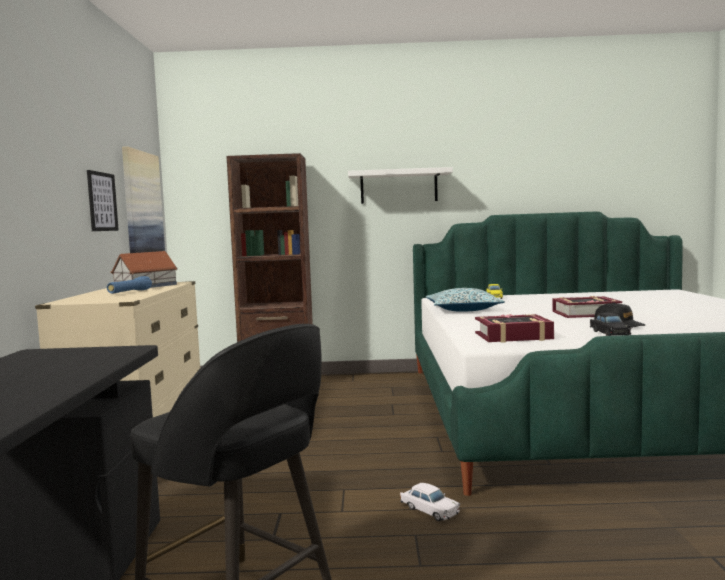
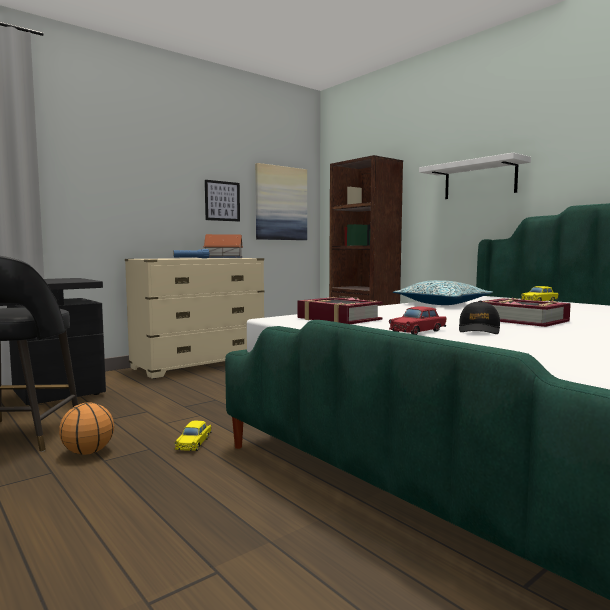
camera: 50 degrees right, 0 degrees up
white toy car [400,483,460,521] -> yellow toy car [175,421,212,451]
black toy car [590,313,632,336] -> red toy car [389,306,446,335]
none -> basketball [59,403,114,455]

